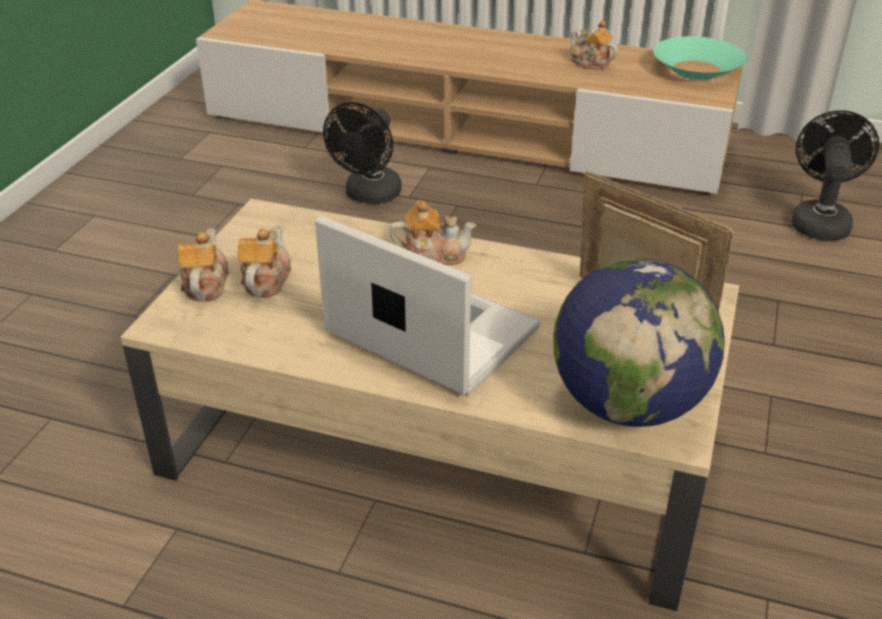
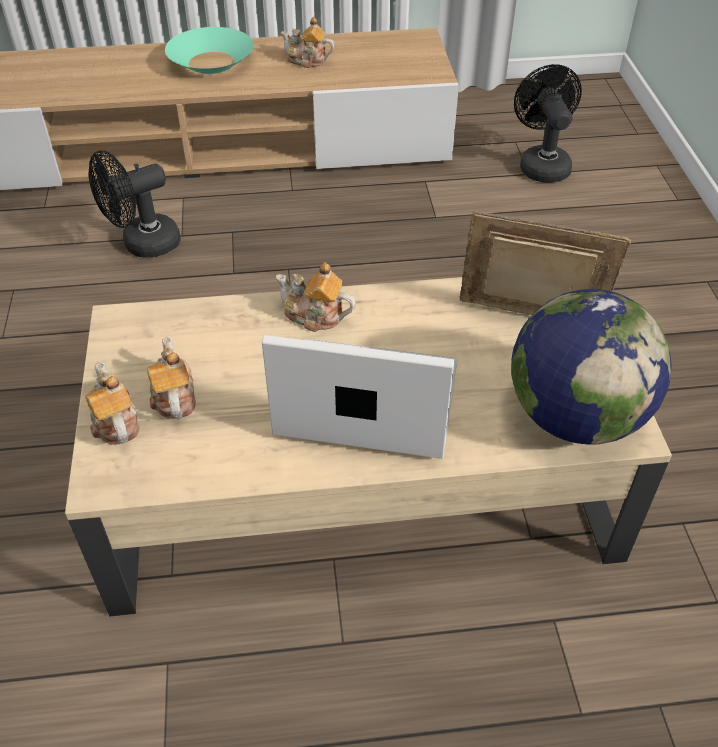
camera: 25 degrees left, 10 degrees up
black fan [323,102,401,204] -> black fan turned 60 degrees clockwise [88,150,181,258]
teapot [390,200,476,265] -> teapot turned 135 degrees counterclockwise [276,262,356,332]
turquoise bowl [653,36,747,80] -> turquoise bowl moved to [165,27,254,74]

